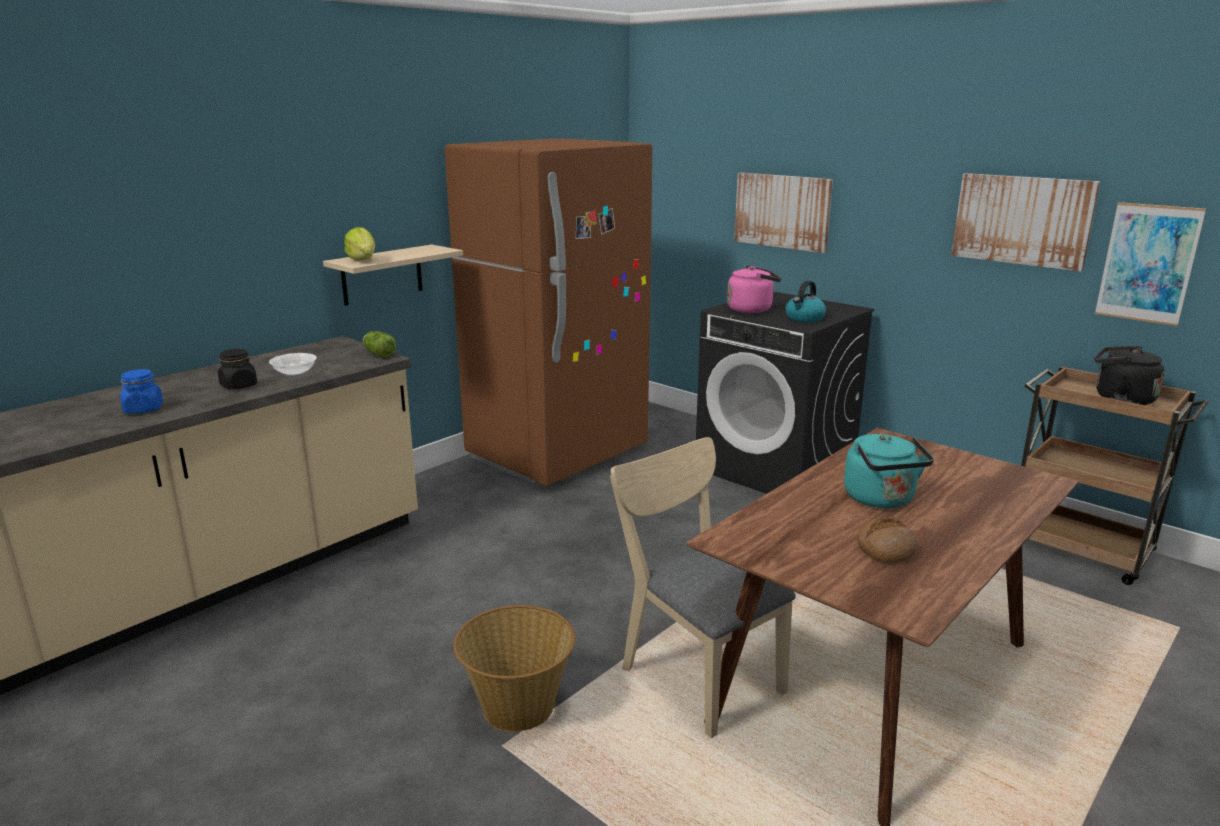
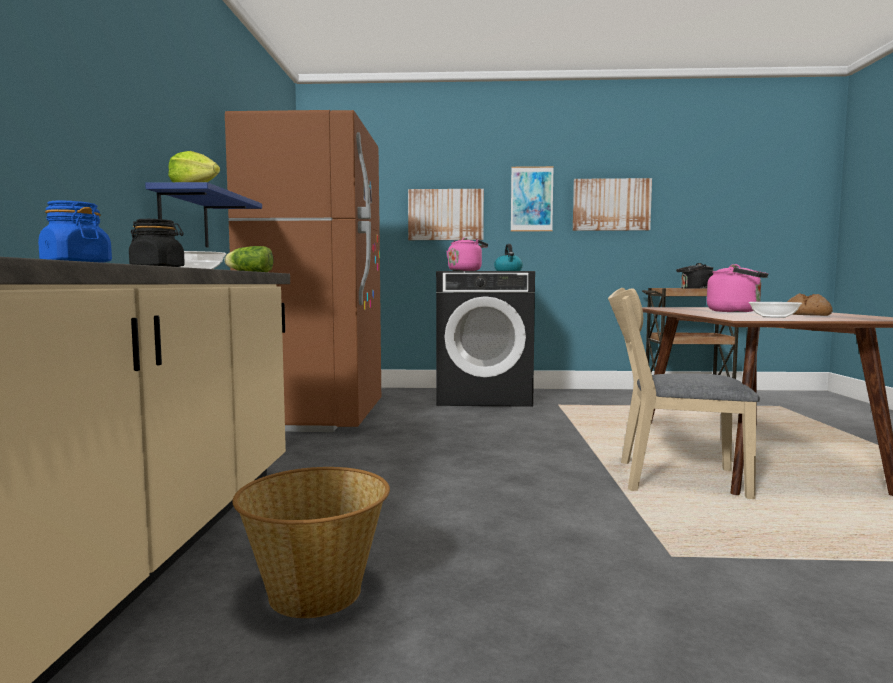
camera: 40 degrees left, 15 degrees down
beige shelf [323,245,463,306] -> blue shelf [145,182,262,247]
basket [454,605,575,732] -> basket moved to [233,467,390,618]
turquoise kettle [844,434,934,508] -> pink kettle [707,264,768,312]
picture [1095,202,1206,326] -> picture moved to [511,166,554,231]
none -> bowl [749,302,802,318]

